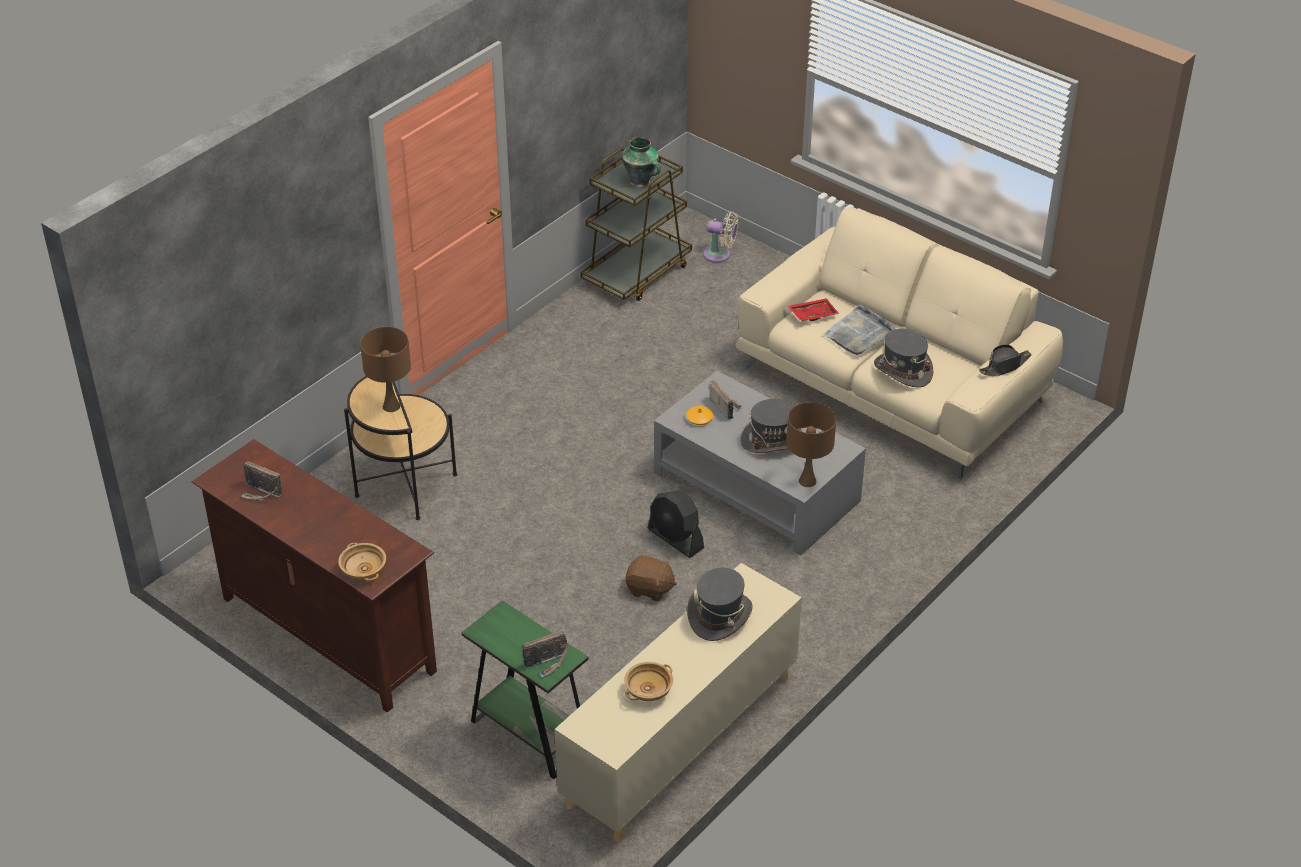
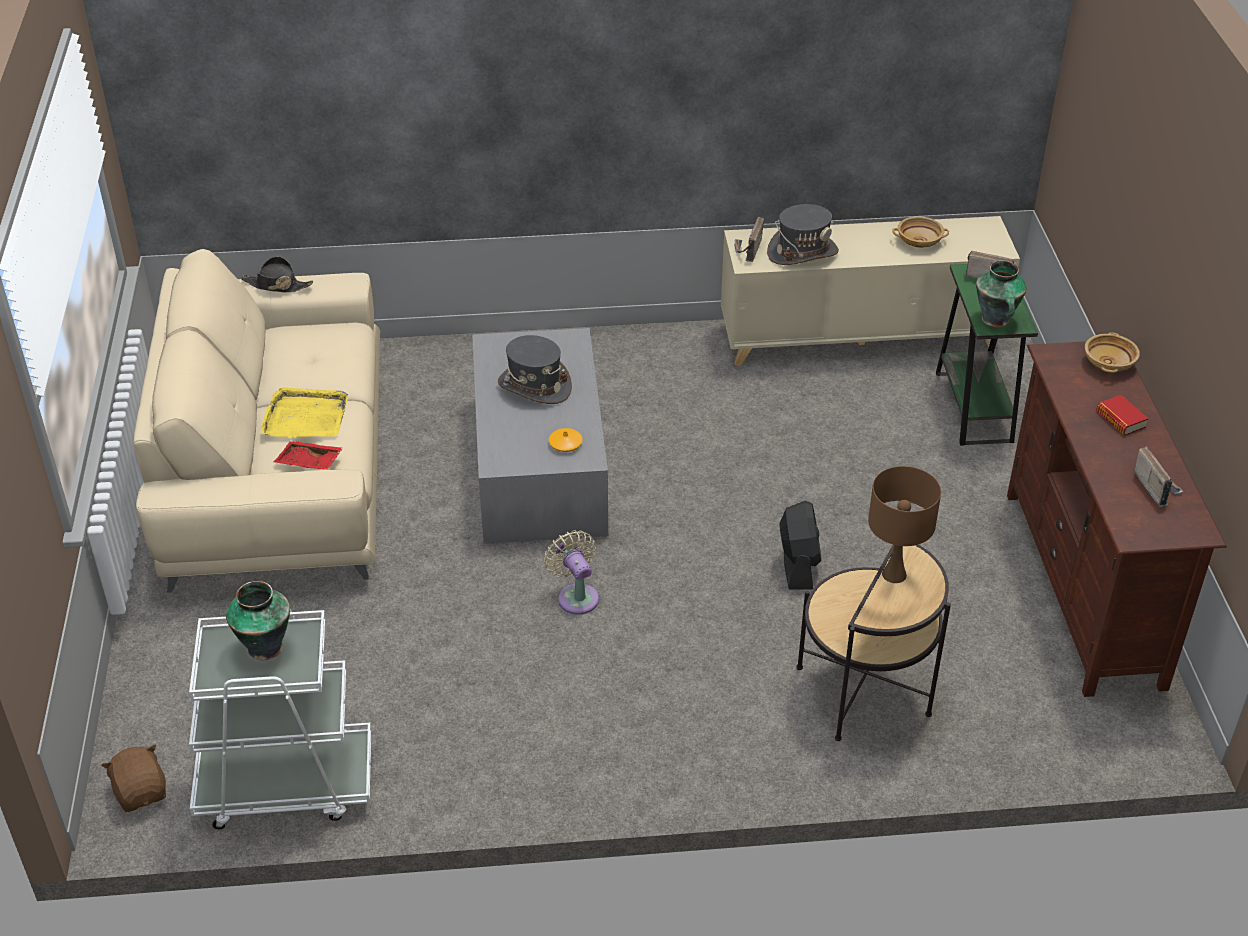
camera: 135 degrees left, 0 degrees up
brown cart [580,148,692,301] -> white cart [189,609,371,829]
brown plush toy [626,555,677,602] -> brown plush toy moved to [101,744,166,812]
black fan [648,490,704,558] -> black fan moved to [779,500,821,590]
beige fan [703,211,739,263] -> beige fan moved to [544,530,599,614]
radio [709,380,744,420] -> radio moved to [734,217,764,262]
brown table lamp [786,402,836,487] -> none
grey tray [824,304,895,355] -> yellow tray [261,387,348,437]
grey hat [874,329,933,387] -> none
none -> vase [976,260,1027,327]
none -> book [1096,395,1149,435]

